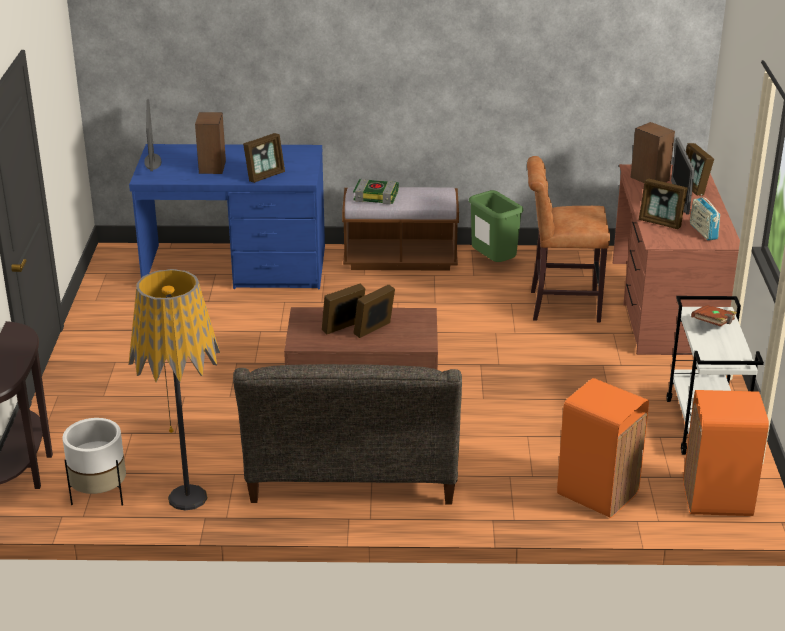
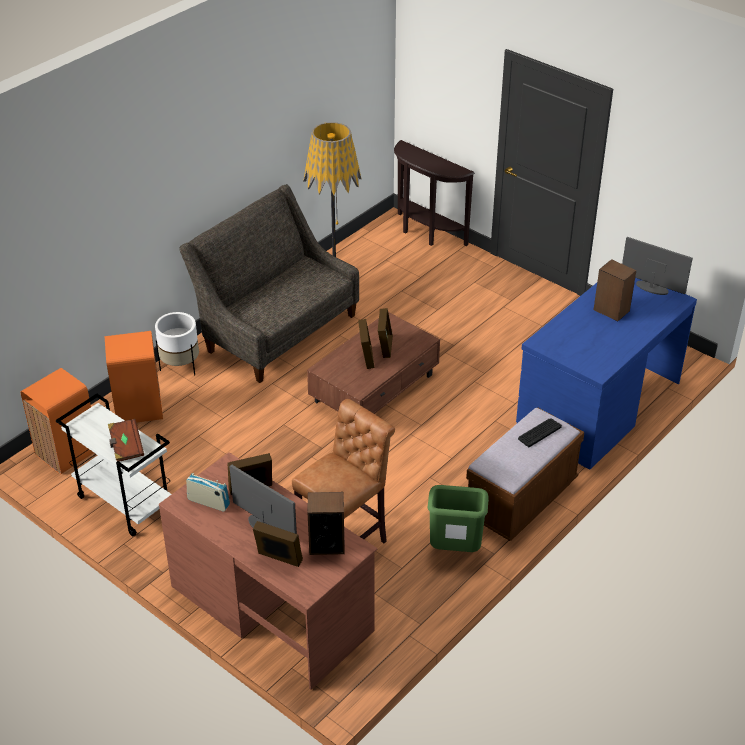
camera: 130 degrees right, 10 degrees up
white planter [63,418,126,506] -> white planter moved to [155,312,199,375]
picture frame [243,133,285,183] -> none
book [353,179,399,205] -> keyboard [518,418,562,447]

